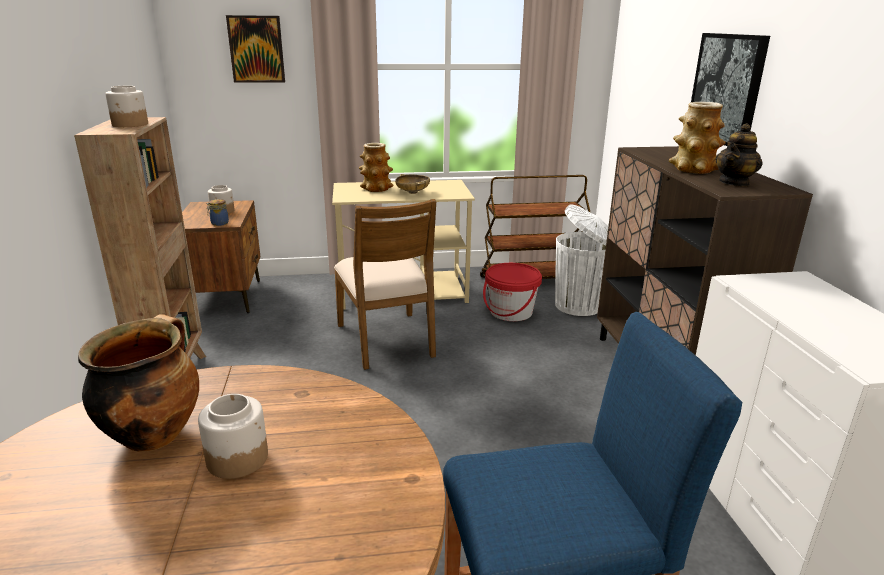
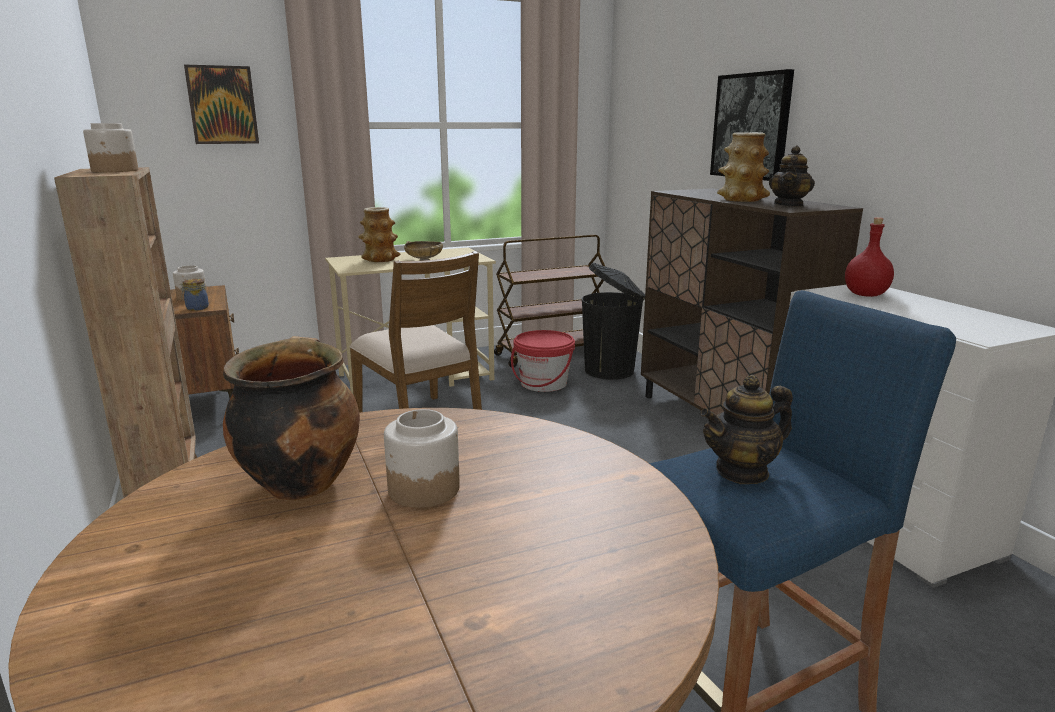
camera: 15 degrees left, 5 degrees down
white trash can [555,204,608,316] -> black trash can [582,262,645,379]
none -> teapot [701,375,793,484]
none -> red bottle [845,217,894,297]

